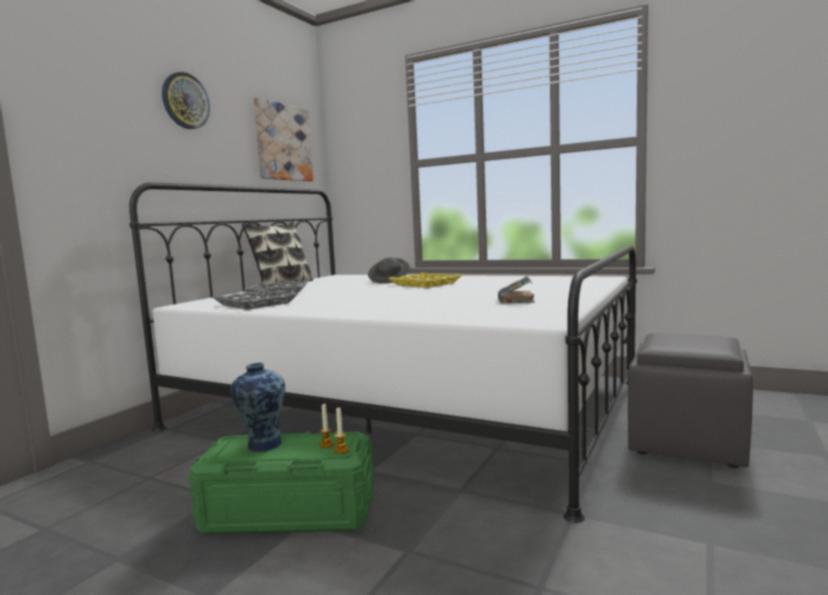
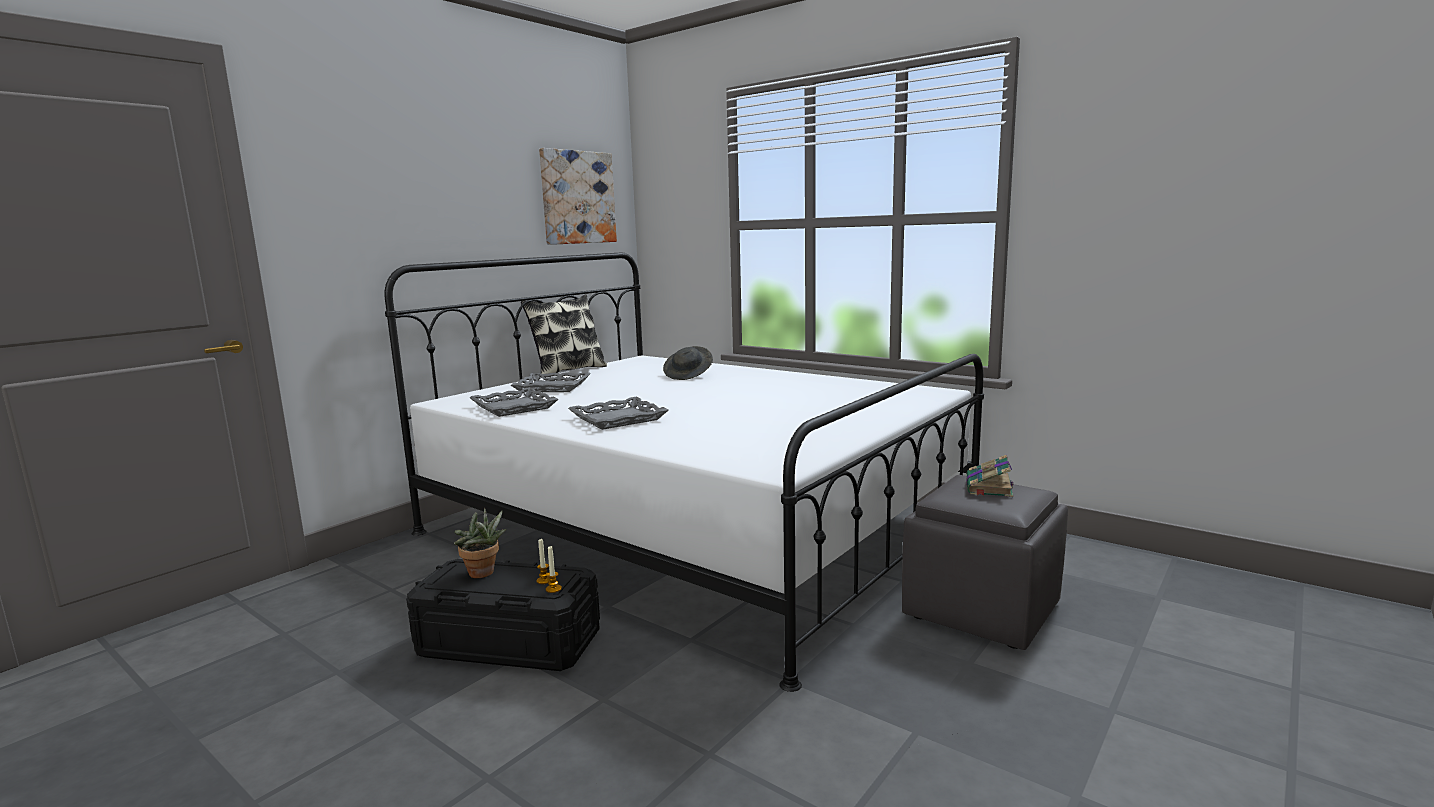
camera: 10 degrees right, 5 degrees up
wall clock [162,72,210,129] -> none
green storage box [189,431,374,534] -> black storage box [406,559,600,671]
vase [230,363,285,452] -> potted plant [454,508,507,578]
yellow tray [389,273,462,288] -> none
book [498,276,535,304] -> book moved to [966,455,1013,497]
none -> grey tray [568,397,669,430]

